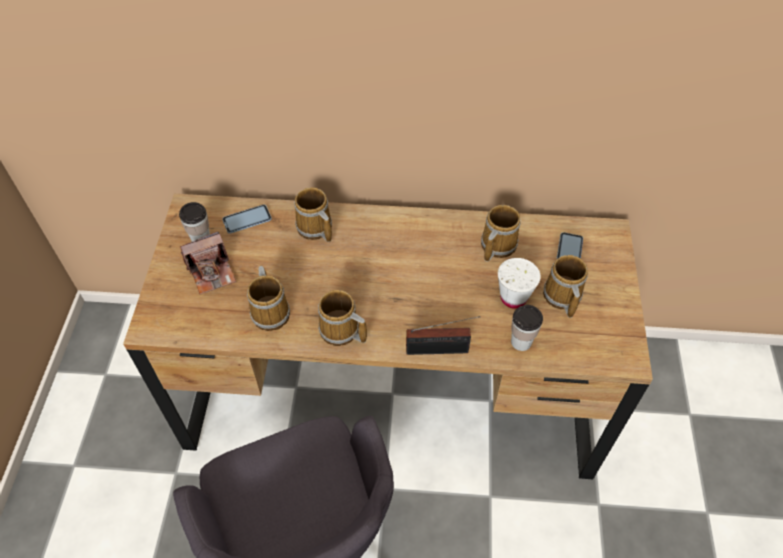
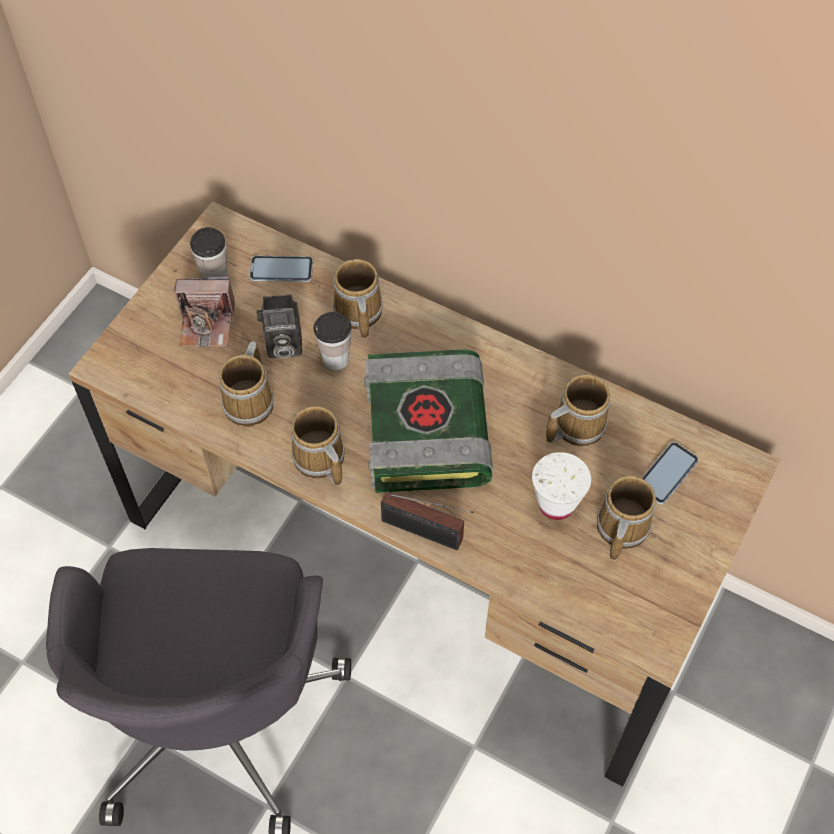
camera: 25 degrees right, 5 degrees up
cup [511,305,543,351] -> cup moved to [314,312,352,370]
none -> camera [257,294,302,358]
none -> book [364,350,493,493]

